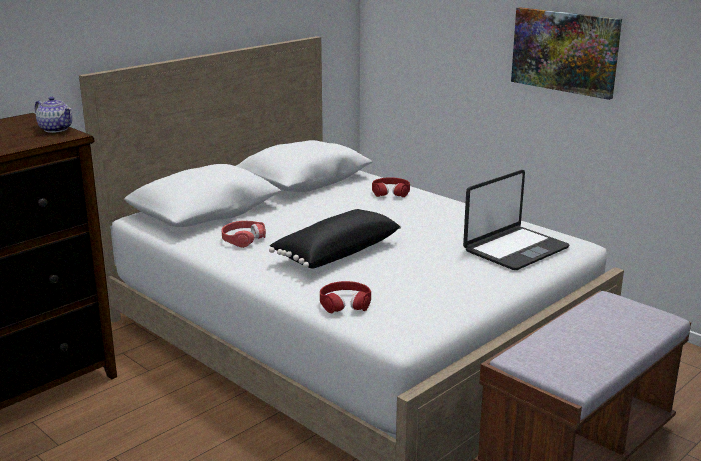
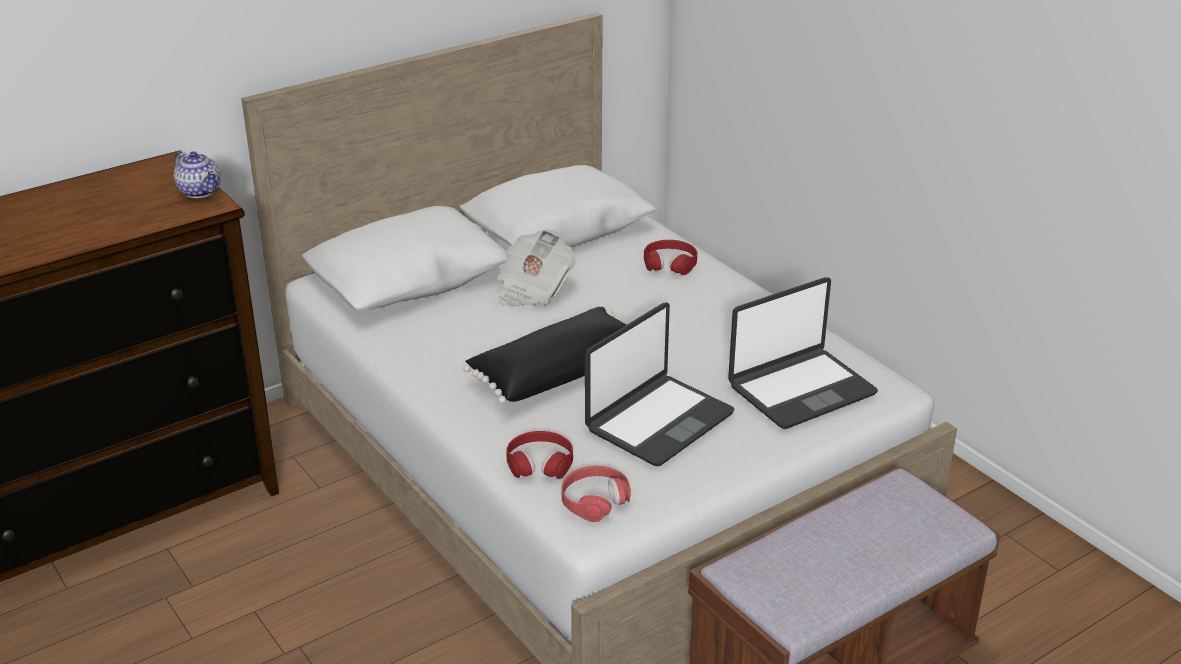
camera: 10 degrees right, 10 degrees up
red headphones [222,221,266,248] -> red headphones moved to [562,466,631,522]
picture [511,7,622,100] -> none
none -> newspaper [497,230,575,307]
none -> laptop [585,303,735,466]

